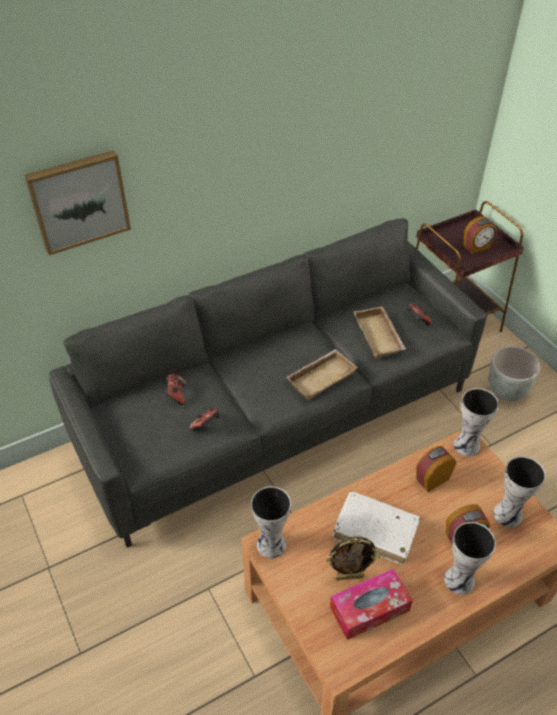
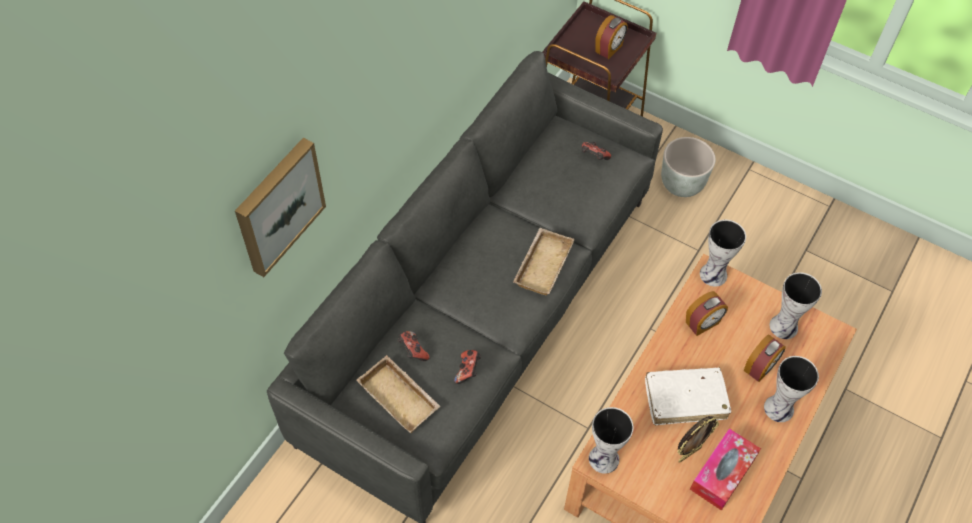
camera: 30 degrees left, 10 degrees up
beige tray [353,306,406,359] -> beige tray moved to [356,355,441,433]
alarm clock [416,446,456,492] -> alarm clock turned 150 degrees counterclockwise [686,291,728,336]

